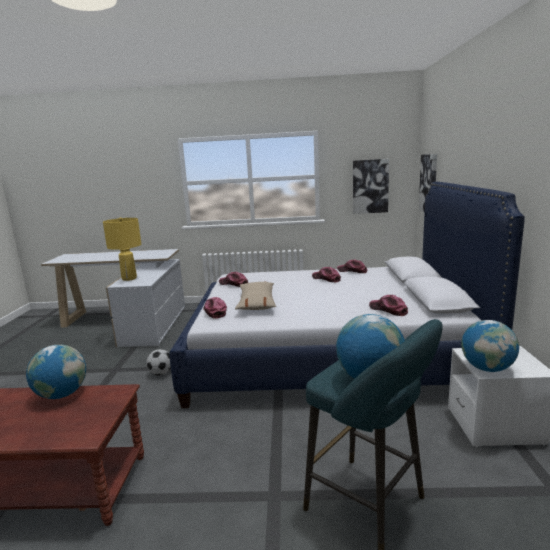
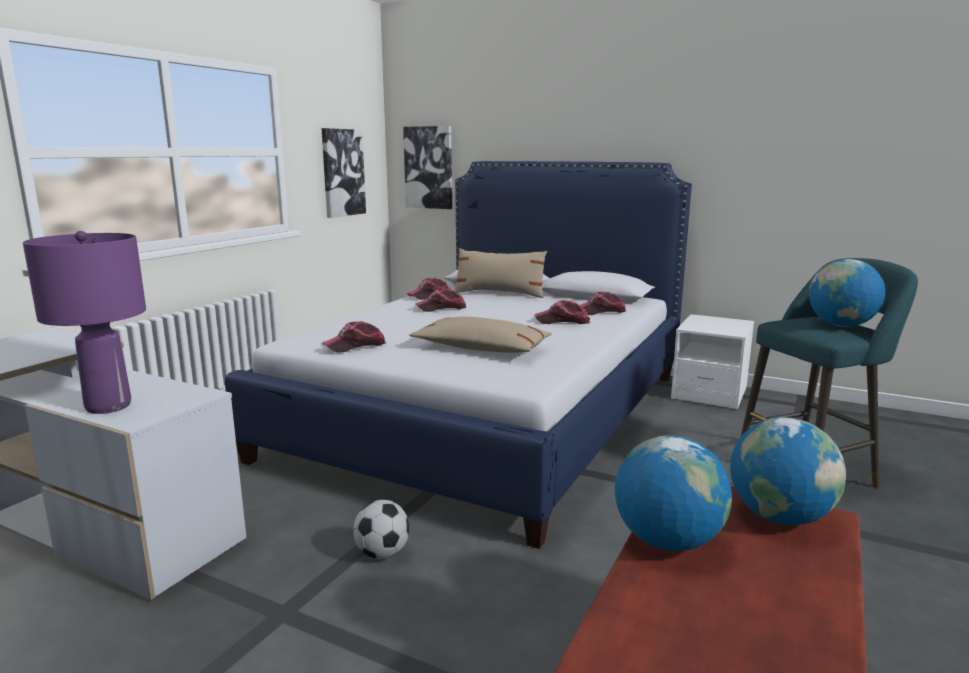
camera: 65 degrees left, 0 degrees up
yellow table lamp [103,217,141,281] -> purple table lamp [23,231,146,414]
cap [203,297,227,319] -> cap moved to [534,300,590,324]
globe [461,320,519,372] -> globe moved to [730,417,846,525]
none -> beige pillow [454,248,547,298]

